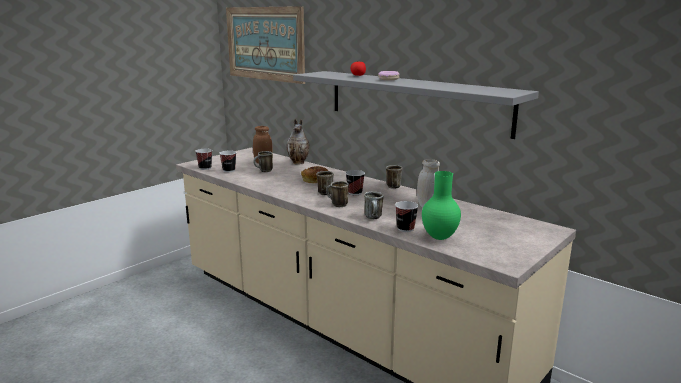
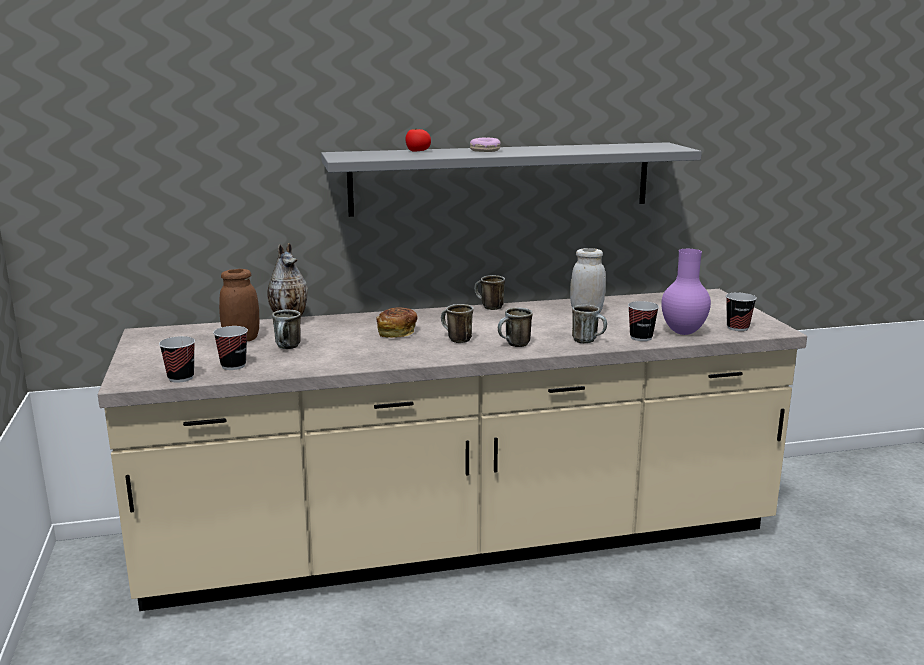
camera: 55 degrees left, 0 degrees up
picture [226,6,305,84] -> none
cup [346,170,365,195] -> cup moved to [726,293,757,331]
green vase [422,171,461,240] -> purple vase [661,249,711,335]

